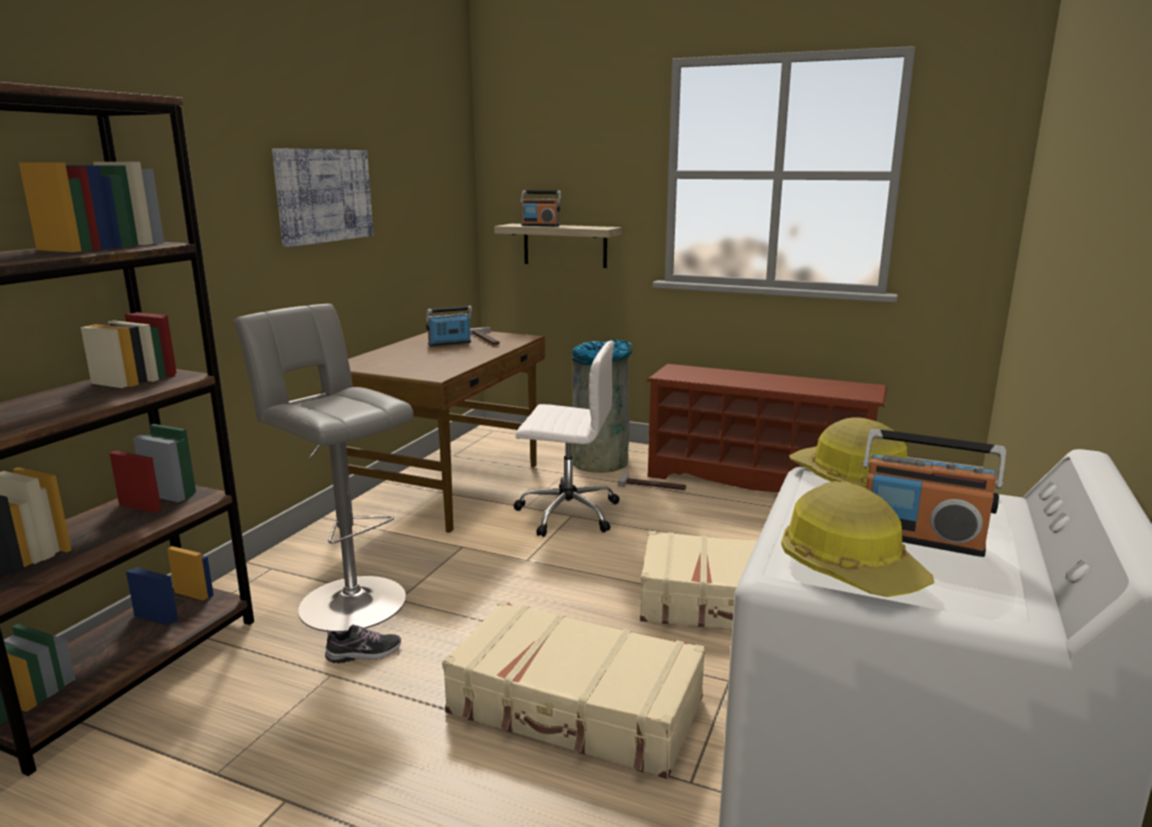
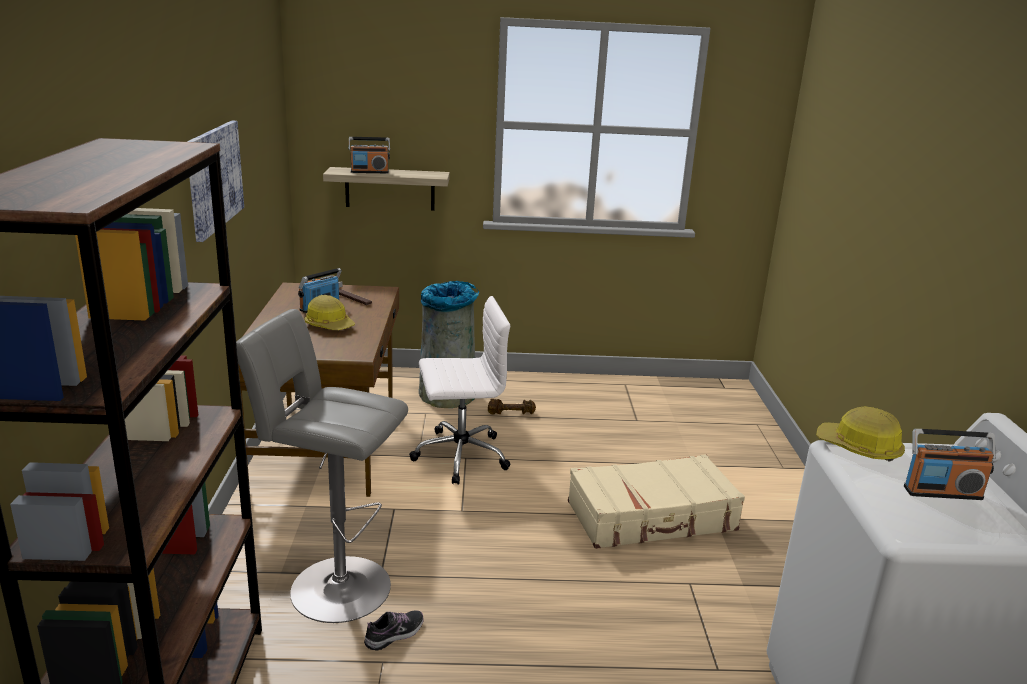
camera: 25 degrees left, 5 degrees up
beige suitcase [442,600,705,779] -> none
hammer [618,472,686,490] -> brown dumbbell [488,399,536,415]
brown shoe rack [646,364,888,493] -> none
hard hat [781,481,934,597] -> hard hat moved to [304,295,355,330]

